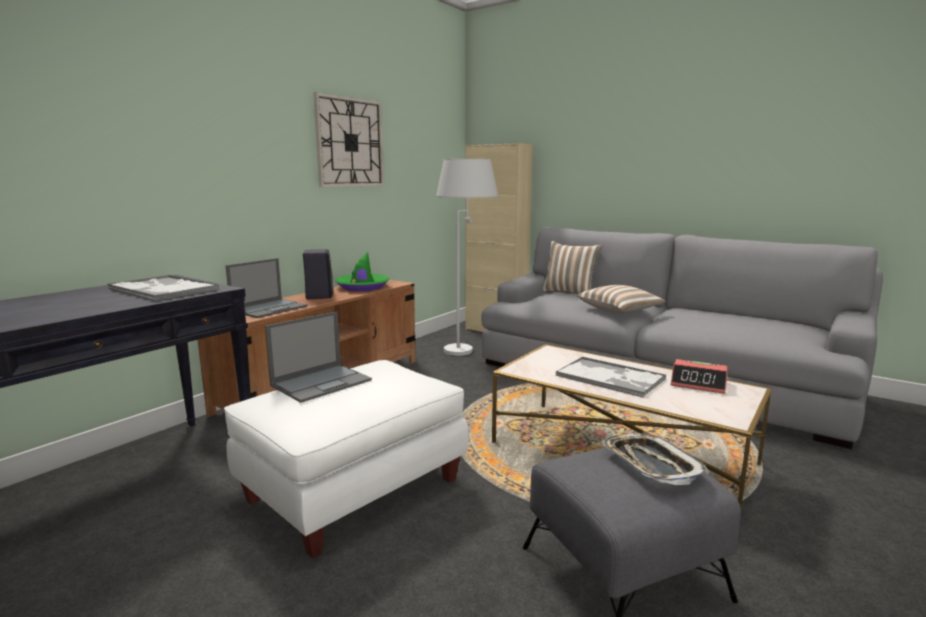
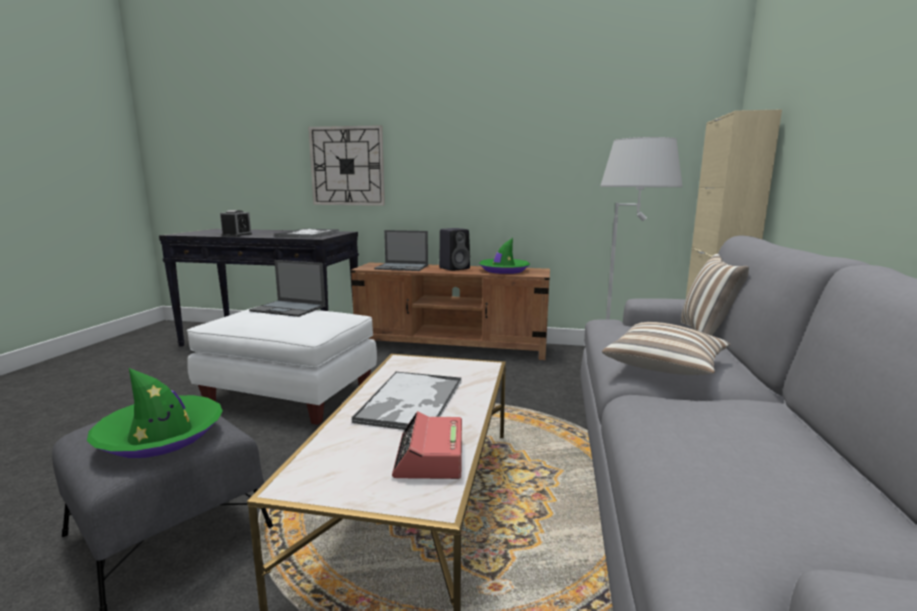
camera: 65 degrees right, 0 degrees up
wall clock [314,92,384,187] -> wall clock moved to [308,125,385,206]
tray [601,433,708,485] -> green hat [87,368,223,458]
none -> alarm clock [220,210,252,237]

